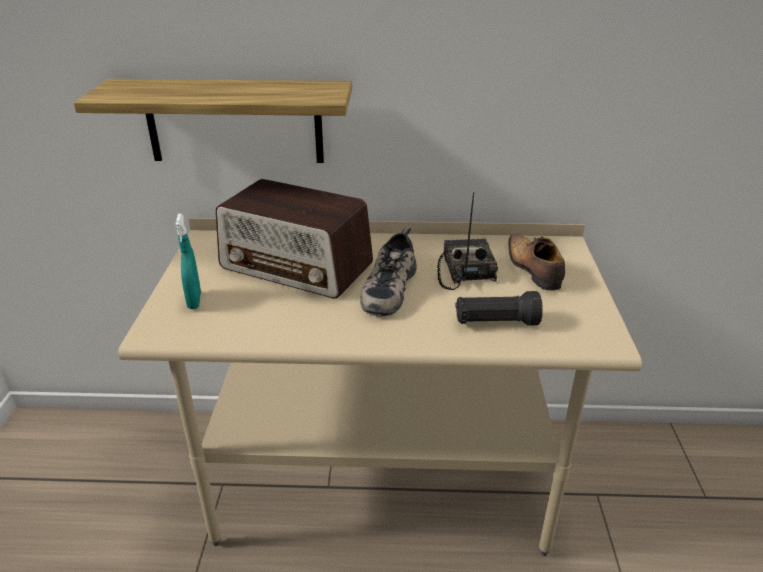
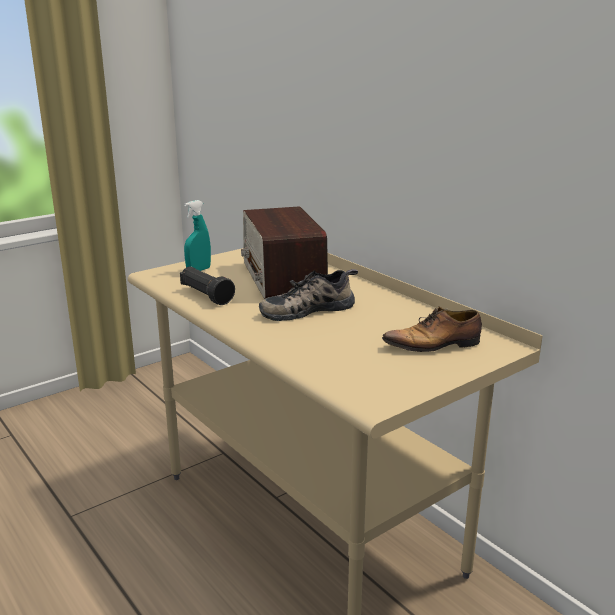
camera: 50 degrees right, 10 degrees down
shelf [74,79,352,163] -> none
radio [437,193,498,290] -> none
black flashlight [455,291,543,325] -> black flashlight moved to [180,267,235,305]
shoe [508,233,565,291] -> shoe turned 135 degrees counterclockwise [382,306,482,352]

